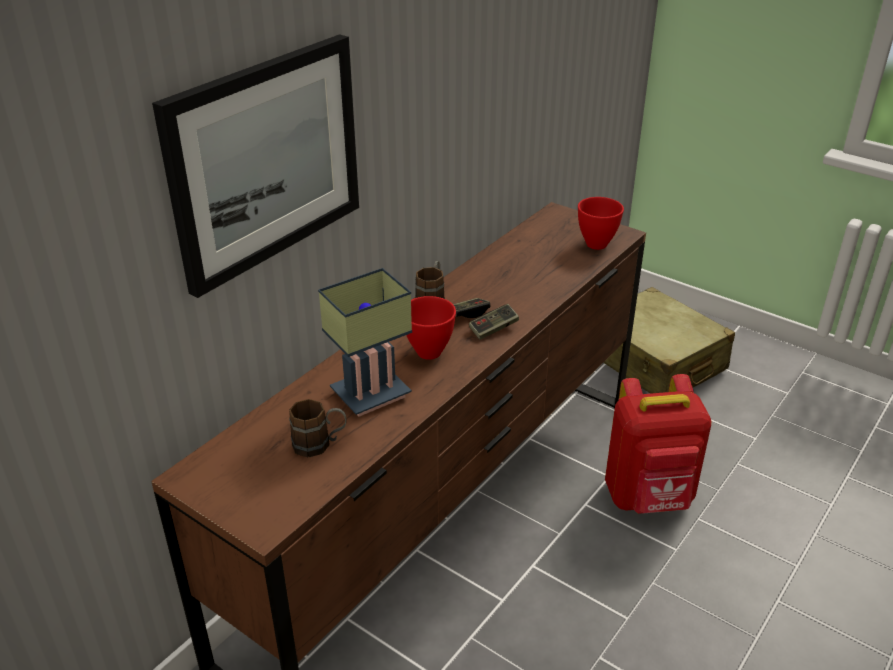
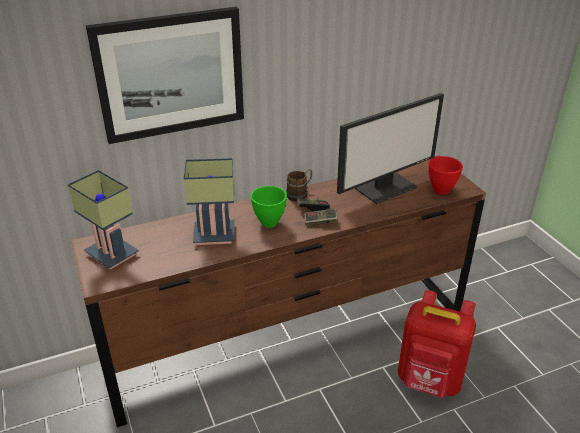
camera: 30 degrees right, 0 degrees up
brown mug [289,399,347,457] -> none
red bowl [407,296,456,360] -> green bowl [251,186,287,228]
beige suitcase [603,287,735,394] -> none
none -> table lamp [68,170,139,270]
none -> monitor [337,93,444,204]

